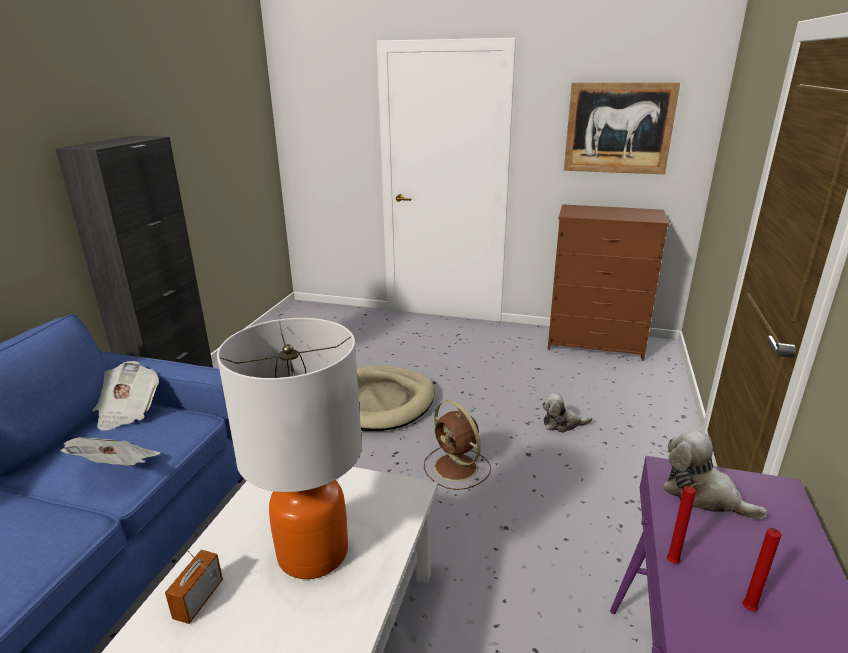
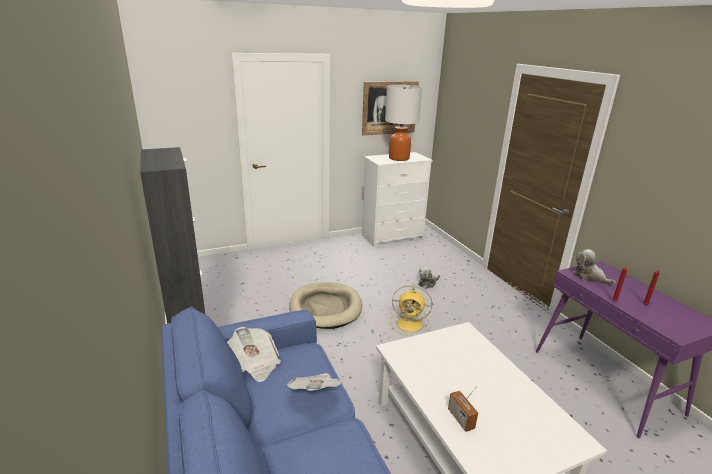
camera: 40 degrees left, 0 degrees up
table lamp [217,318,362,579] -> table lamp moved to [385,85,422,161]
brown fan [424,400,491,490] -> yellow fan [390,285,432,336]
brown dresser [548,204,669,361] -> white dresser [362,152,432,247]
plush toy [663,429,768,519] -> plush toy turned 45 degrees clockwise [573,249,616,285]

